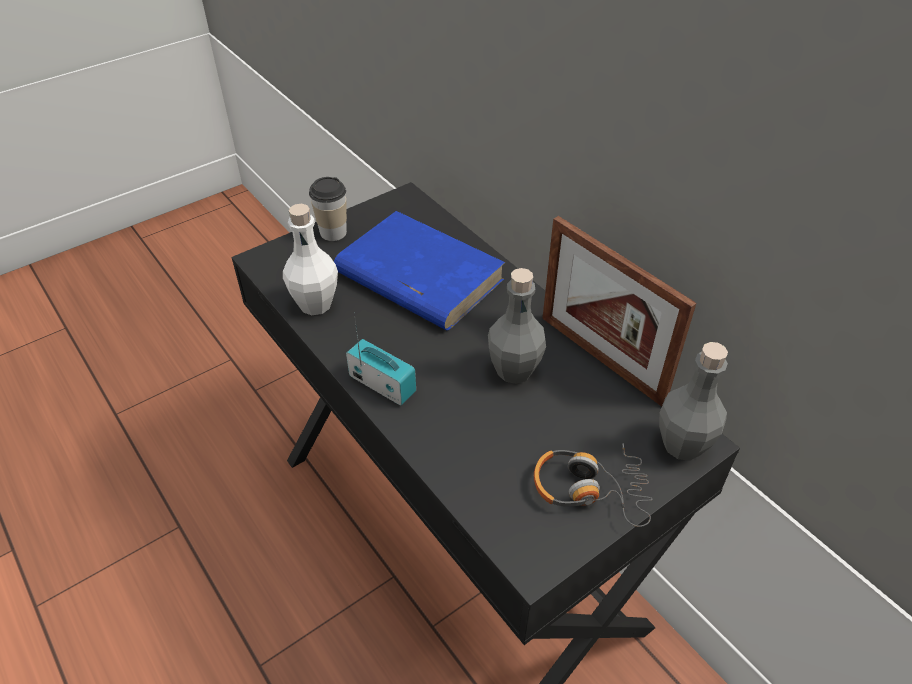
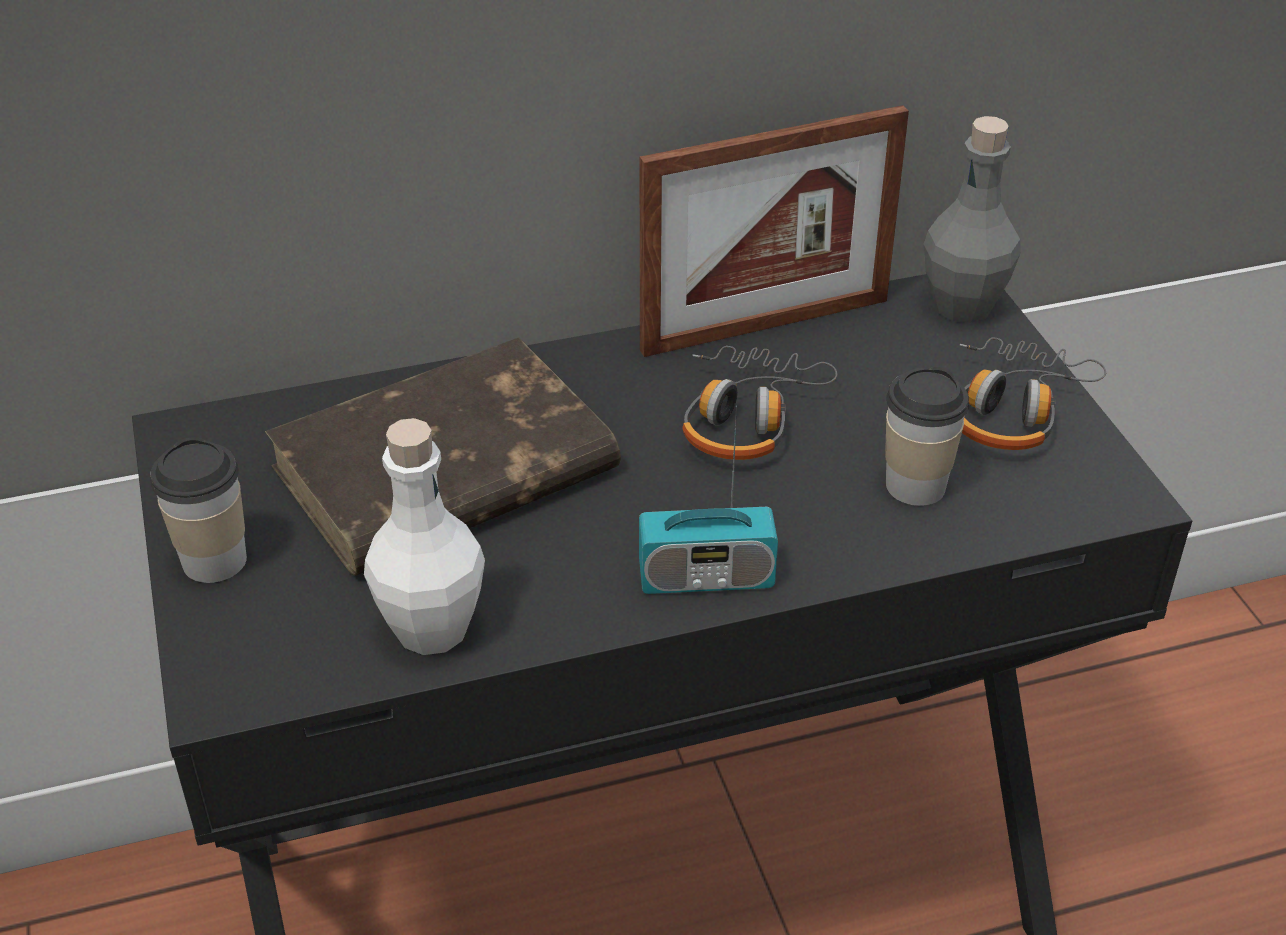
camera: 70 degrees left, 5 degrees down
blue book [334,211,505,330] -> brown book [265,337,621,576]
radio [346,313,416,405] -> radio turned 150 degrees counterclockwise [639,406,778,594]
grey bottle [488,268,546,384] -> headphones [682,346,838,460]
none -> cup [885,367,969,506]

